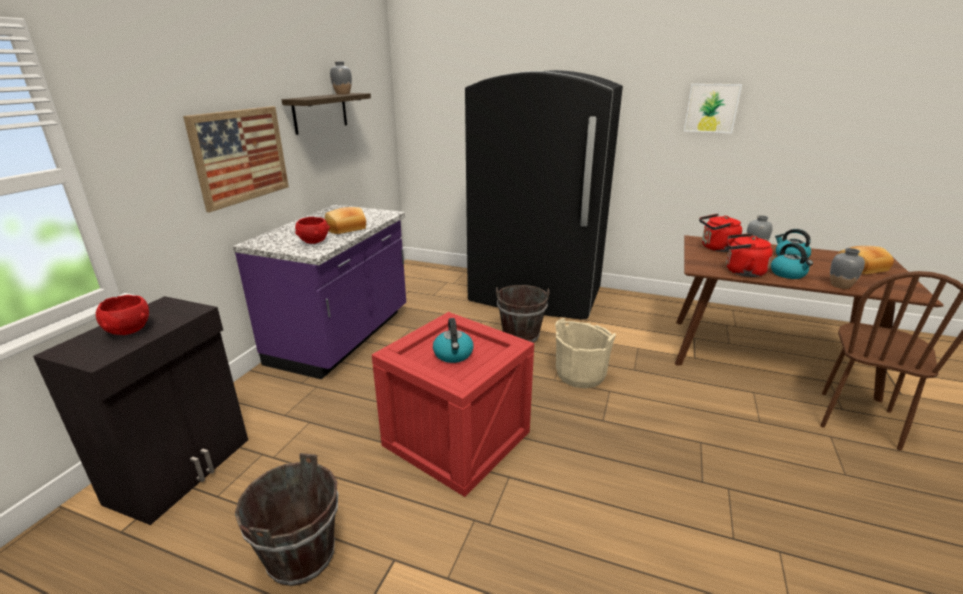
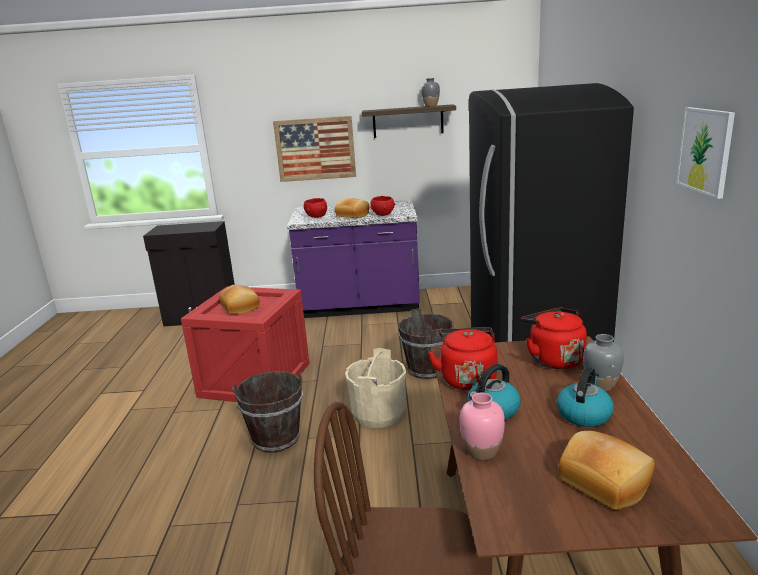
camera: 70 degrees right, 5 degrees down
red bowl [96,295,149,335] -> red bowl moved to [370,196,395,216]
brown bucket [235,453,338,586] -> brown bucket moved to [233,371,303,453]
kettle [433,318,473,363] -> bread [219,285,260,314]
grey vase [830,248,865,289] -> pink vase [459,392,505,461]

